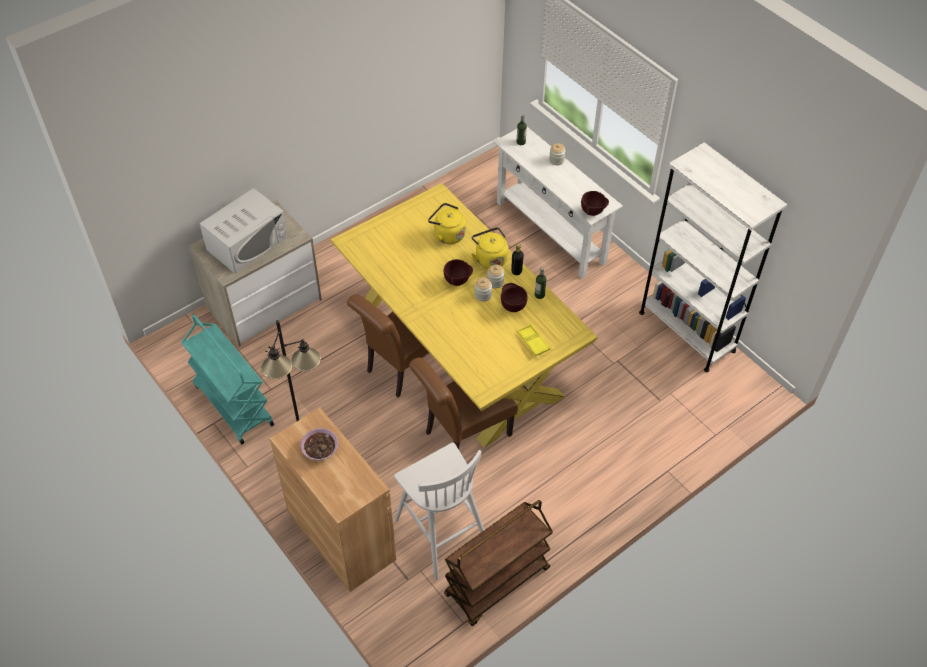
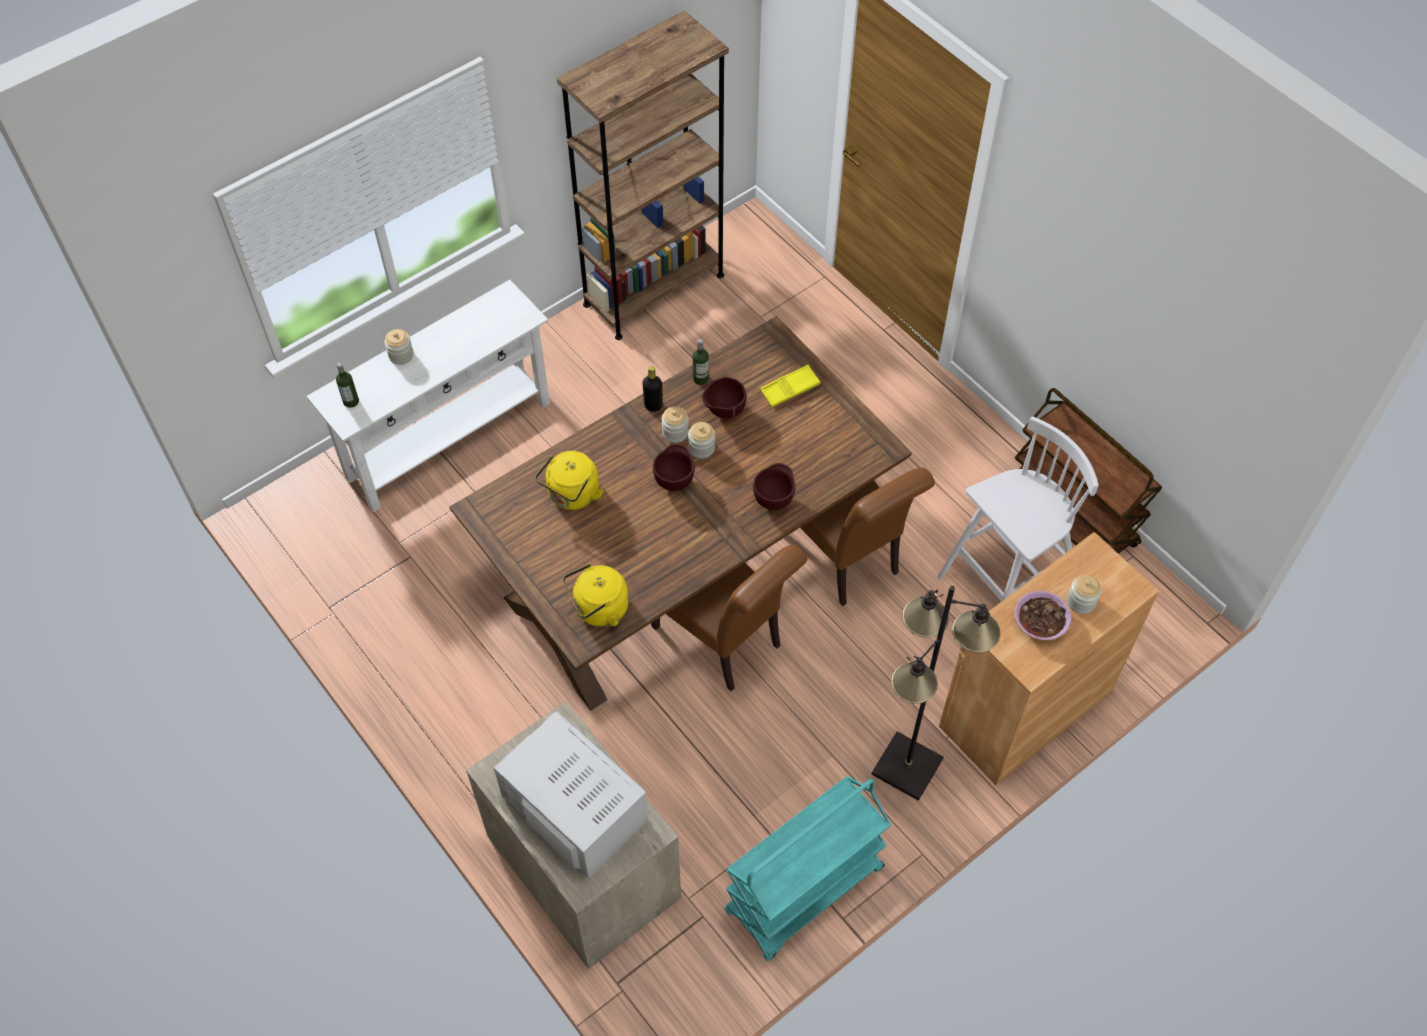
camera: 90 degrees left, 5 degrees up
yellow dining table [331,183,598,447] -> brown dining table [450,316,912,710]
yellow kettle [471,227,508,269] -> yellow kettle moved to [563,564,629,627]
brown bowl [581,191,609,216] -> brown bowl moved to [753,463,795,510]
white bookcase [639,142,788,372] -> brown bookcase [557,11,729,340]
none -> jar [1067,575,1101,614]

